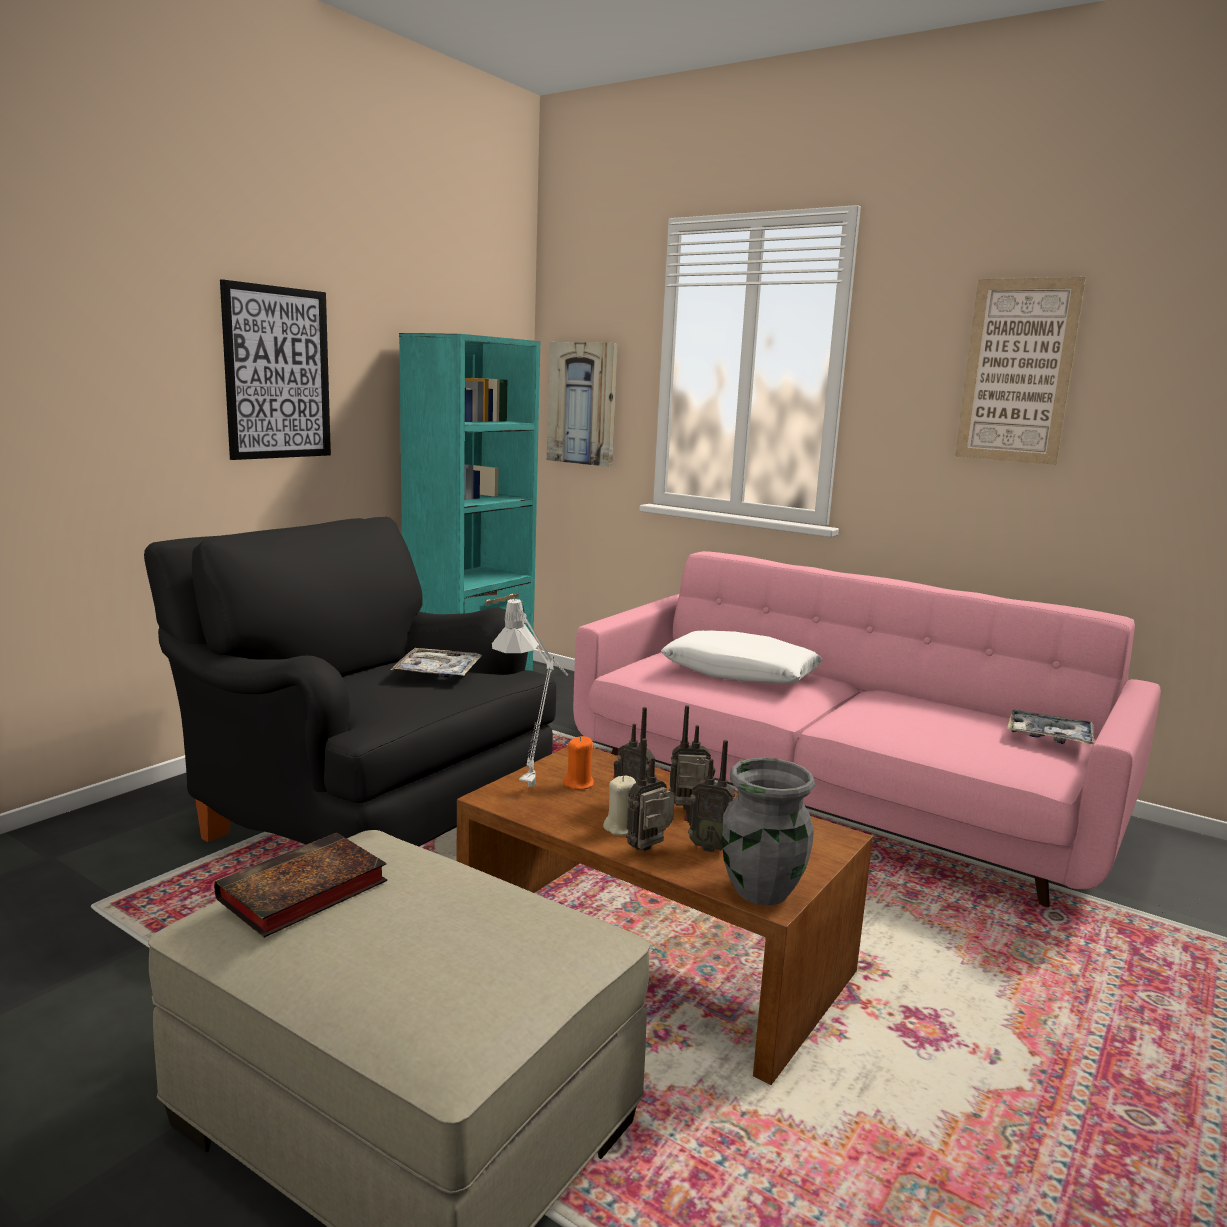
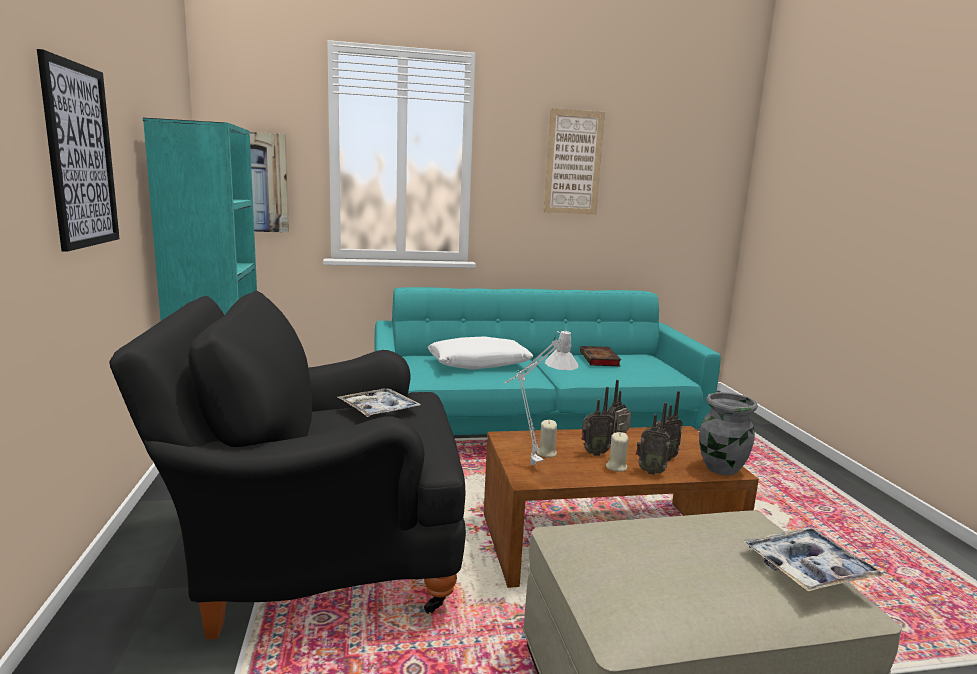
camera: 45 degrees left, 0 degrees up
book [214,833,387,938] -> book moved to [580,346,621,367]
orange candle [563,736,594,790] -> beige candle [537,420,557,457]
pink sofa [573,551,1161,907] -> turquoise sofa [374,287,721,435]
radio [626,739,675,851] -> radio turned 75 degrees counterclockwise [636,402,670,475]
tray [1007,710,1094,745] -> tray moved to [743,527,884,591]

